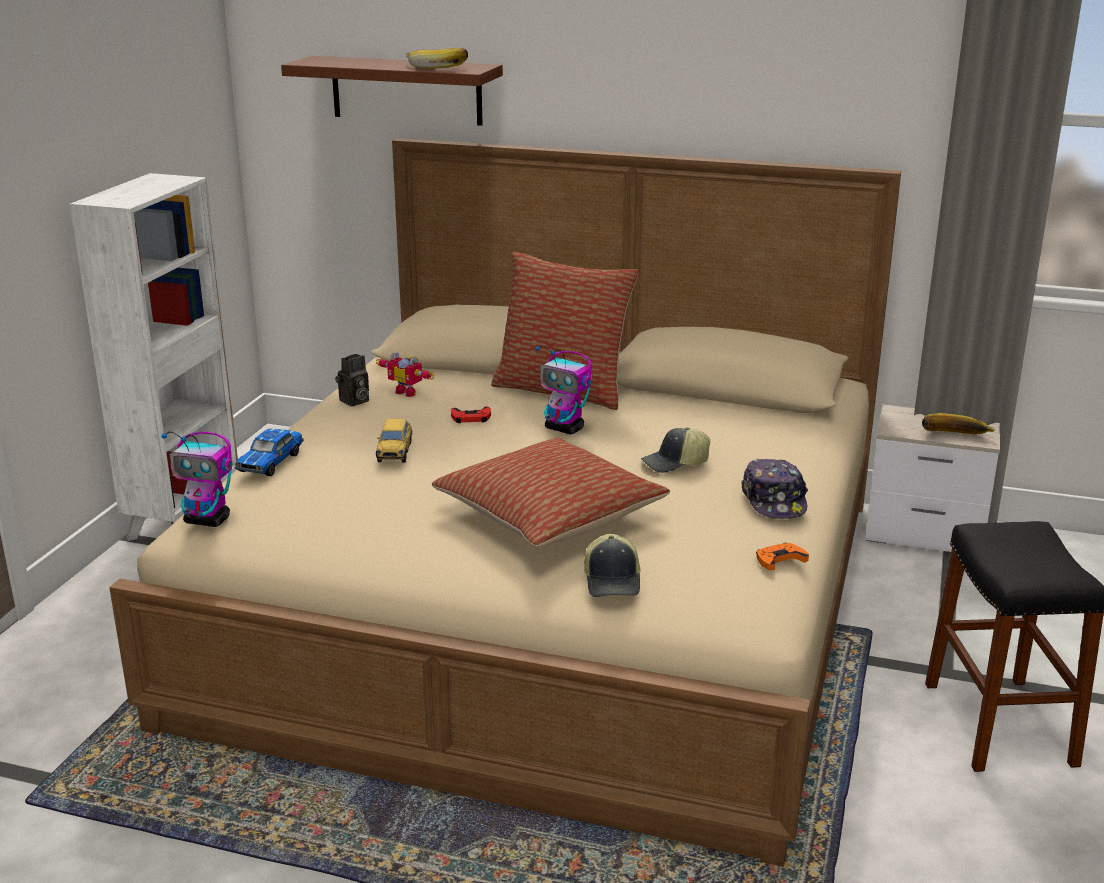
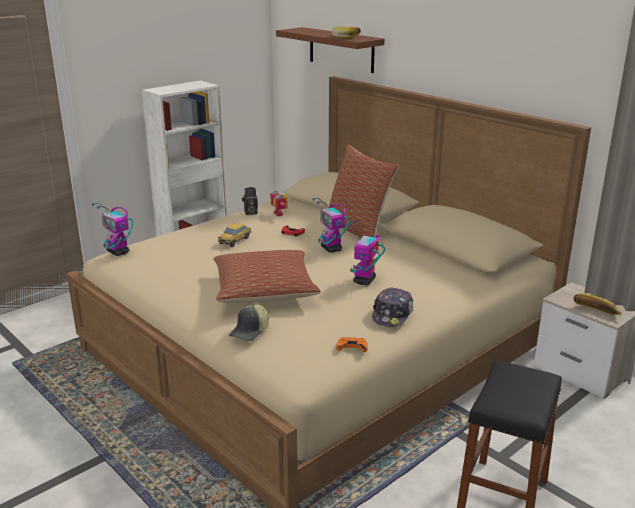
camera: 30 degrees right, 0 degrees up
toy car [235,429,304,476] -> none
cap [641,428,710,473] -> toy robot [347,220,385,285]

